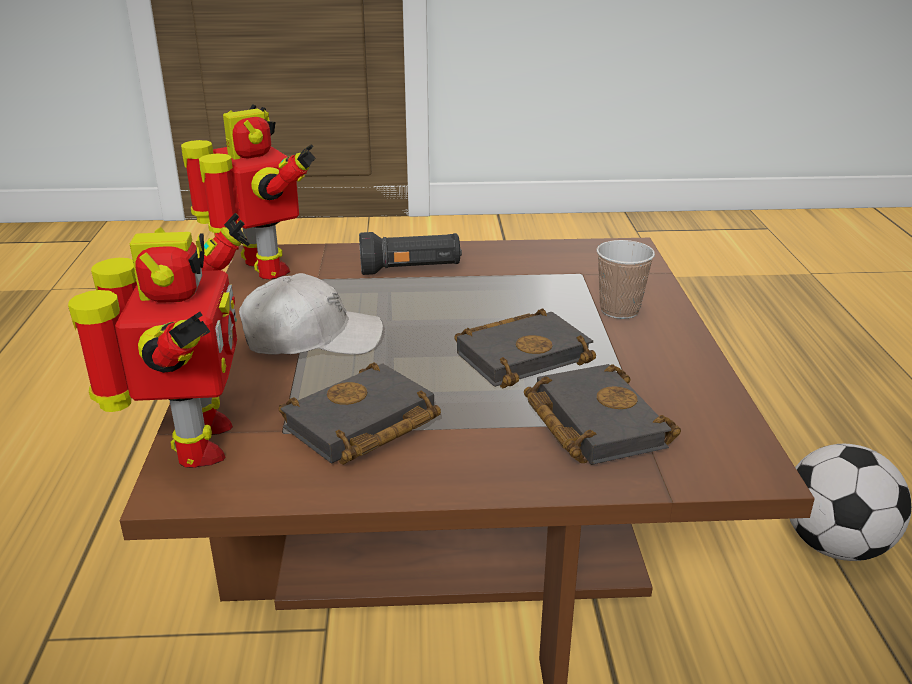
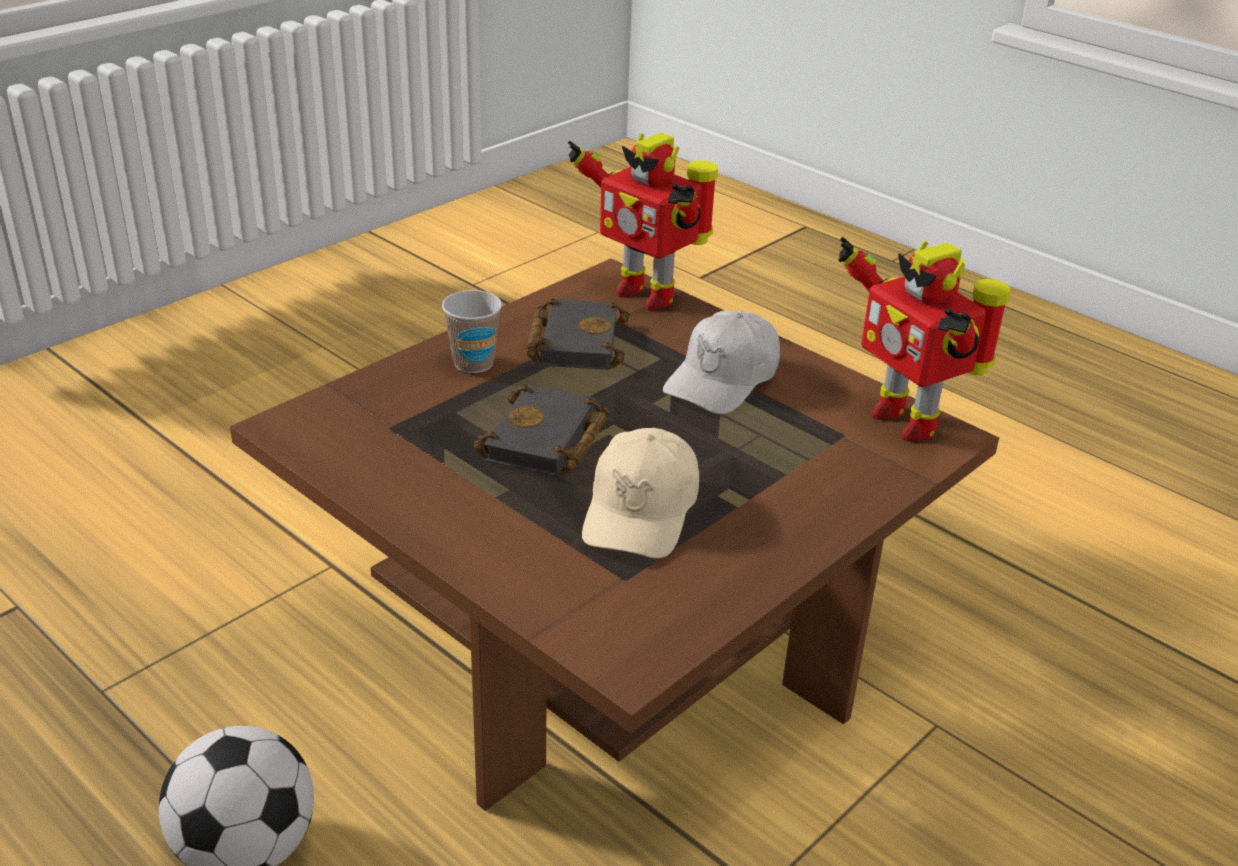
camera: 135 degrees right, 5 degrees up
toy robot [181,104,316,279] -> toy robot turned 45 degrees clockwise [838,236,1010,442]
black flashlight [359,232,462,275] -> none
black book [524,364,681,465] -> none
cup [597,240,655,319] -> cup moved to [442,290,502,373]
none -> beige cap [582,428,699,559]

